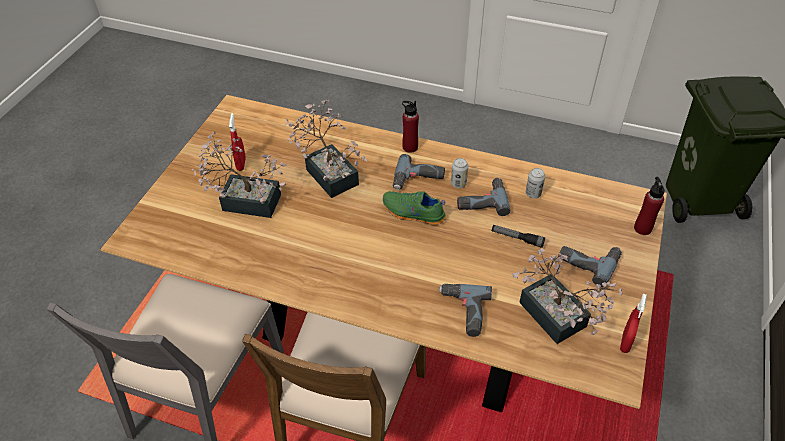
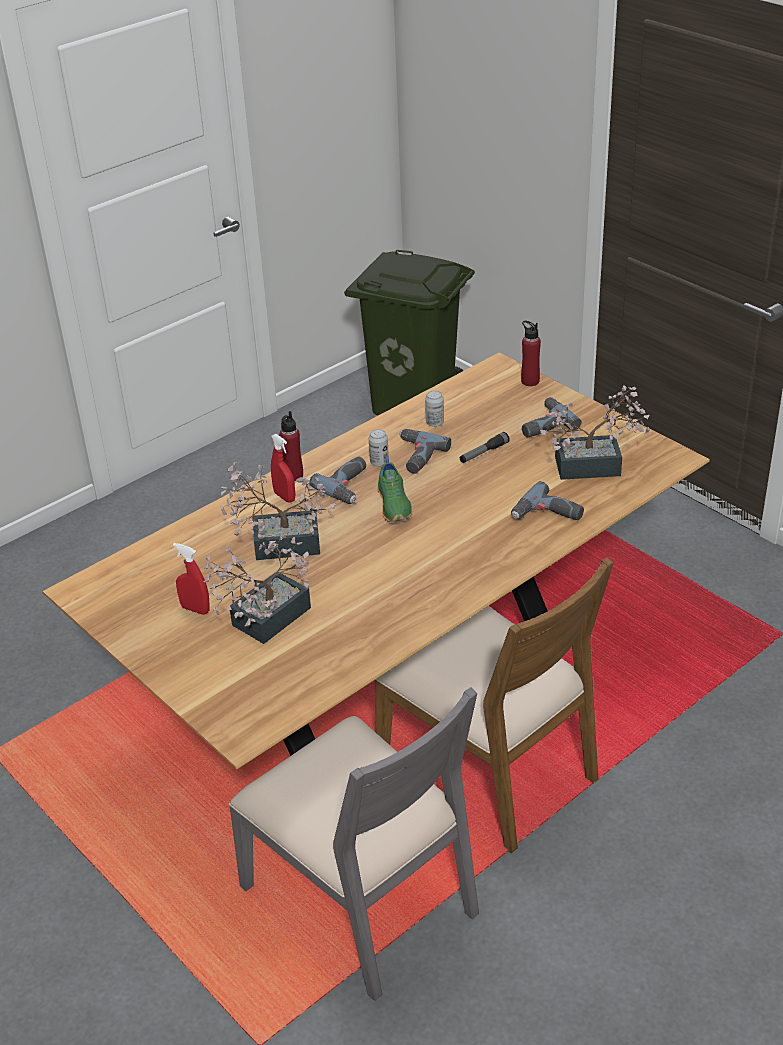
camera: 60 degrees left, 10 degrees down
green shoe [383,191,446,225] -> green shoe turned 60 degrees counterclockwise [377,456,412,522]
red spray bottle [620,294,647,353] -> red spray bottle moved to [271,434,295,503]

